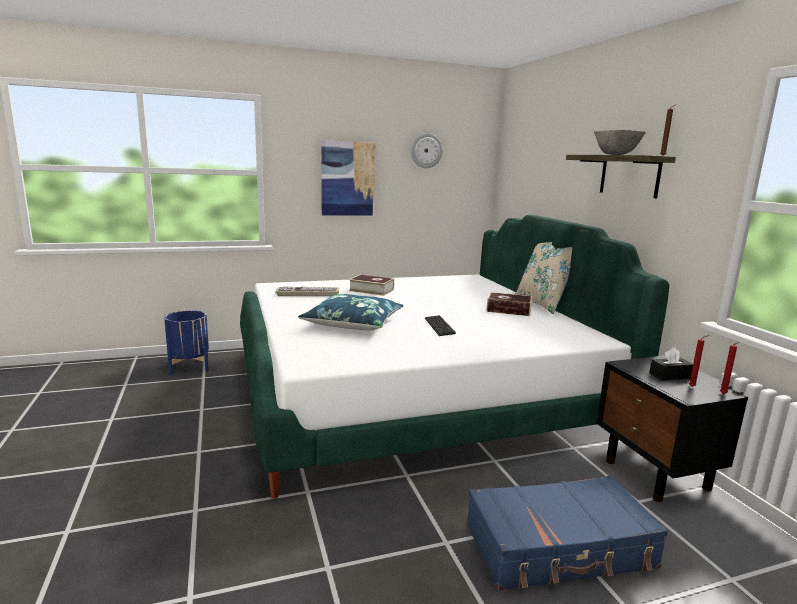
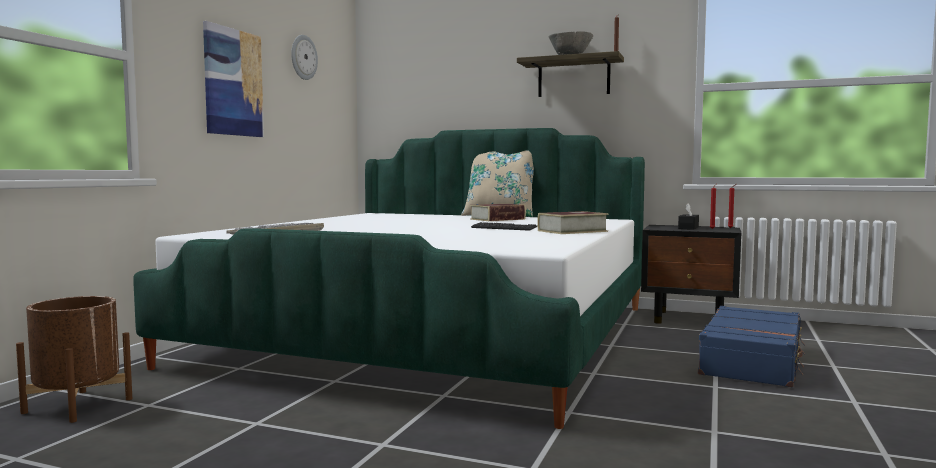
camera: 50 degrees left, 10 degrees down
blue planter [164,310,209,375] -> brown planter [16,296,132,423]
blue pillow [298,294,404,331] -> none
book [349,275,394,296] -> book moved to [537,211,608,234]

